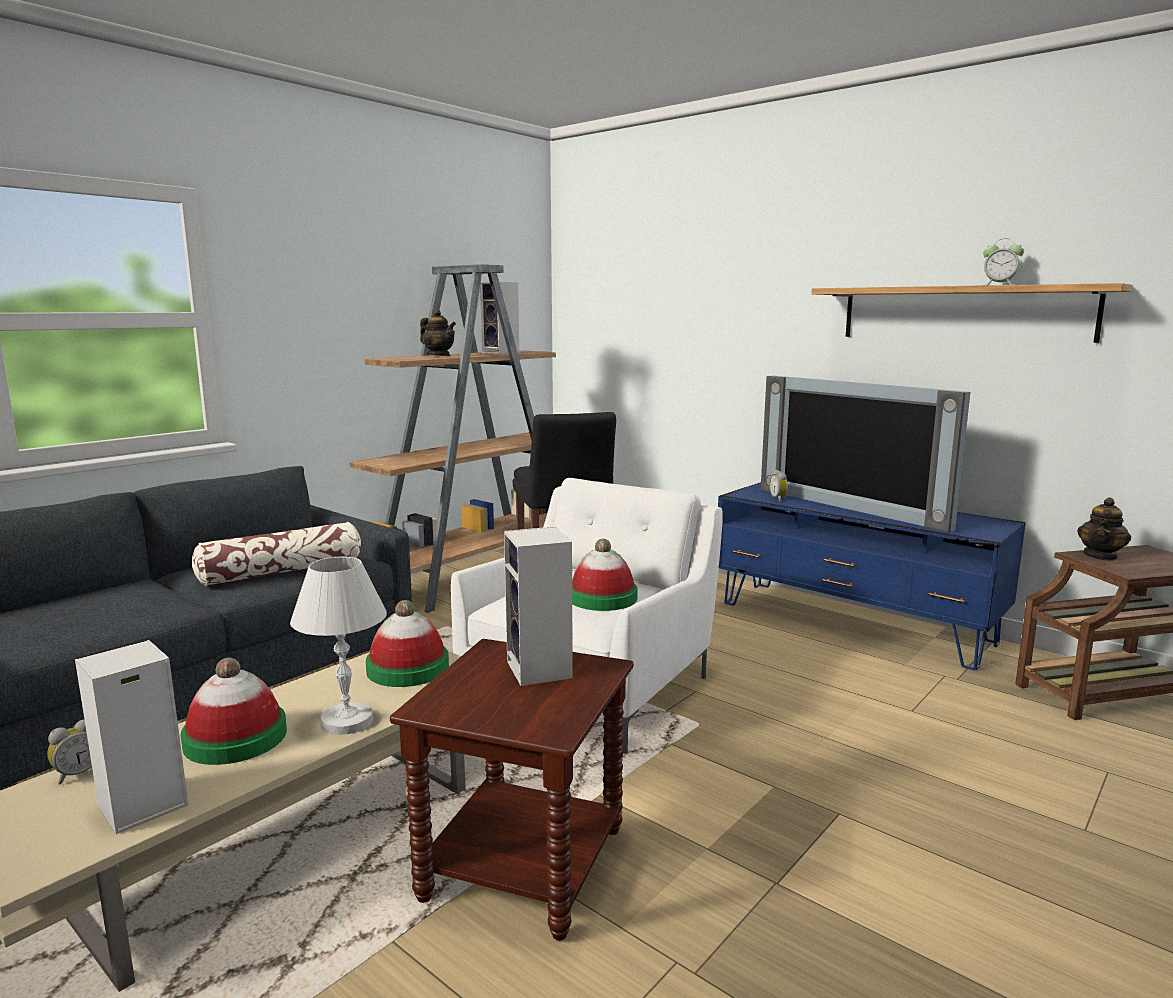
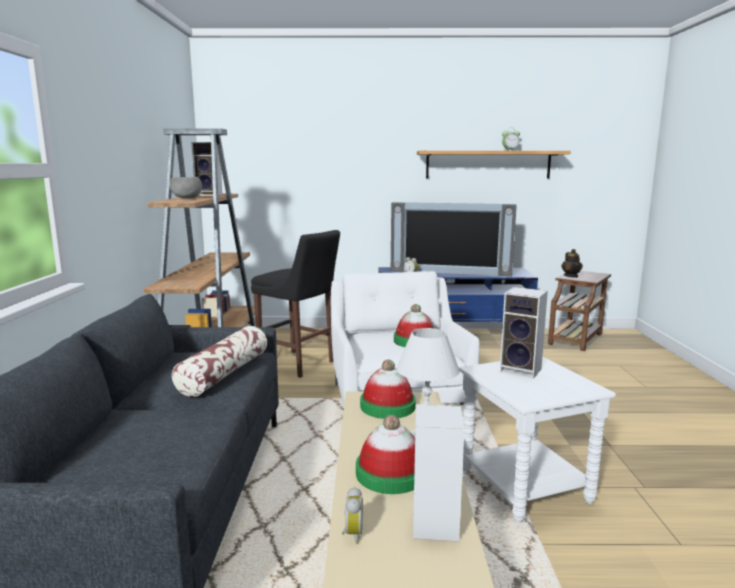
camera: 40 degrees left, 0 degrees up
brown side table [390,639,634,941] -> white side table [459,356,616,523]
teapot [420,310,456,356] -> grey bowl [169,177,202,199]

